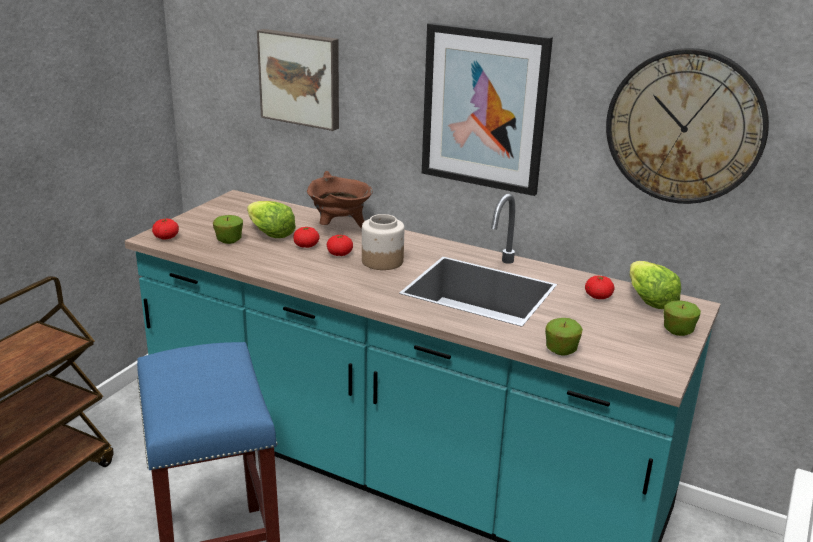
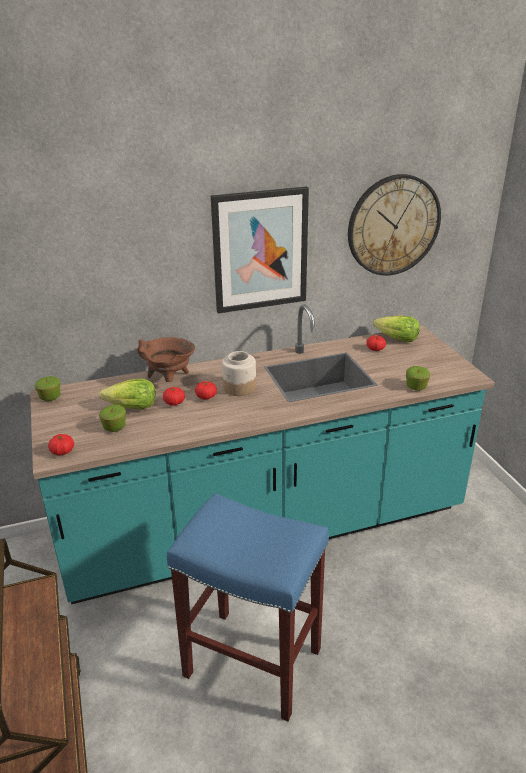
camera: 45 degrees left, 5 degrees up
picture [257,29,339,131] -> none
apple [663,300,701,336] -> apple moved to [34,376,60,401]

